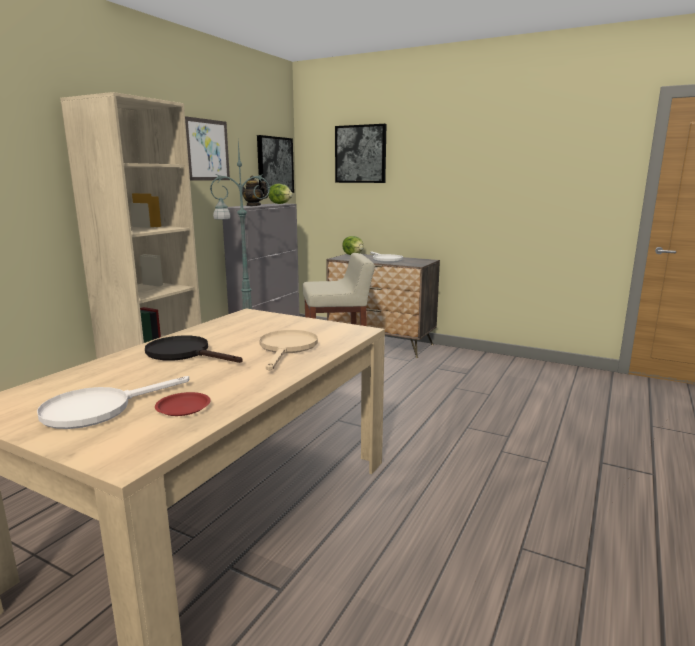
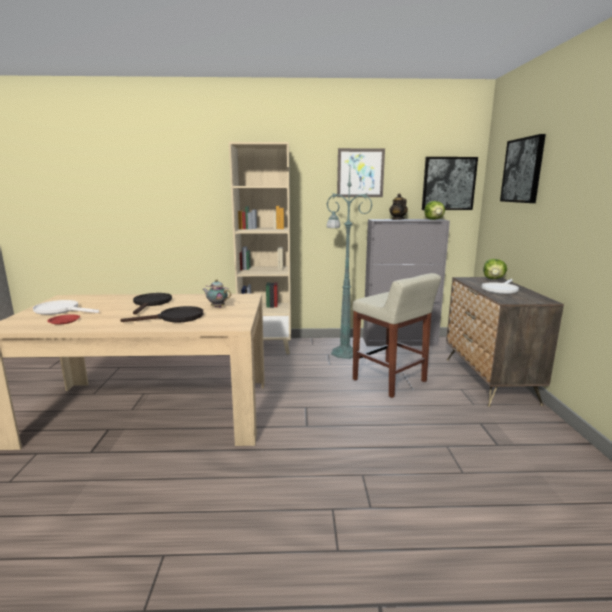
camera: 60 degrees right, 0 degrees up
beige frying pan [259,330,318,371] -> black frying pan [120,306,203,323]
none -> teapot [202,279,231,308]

